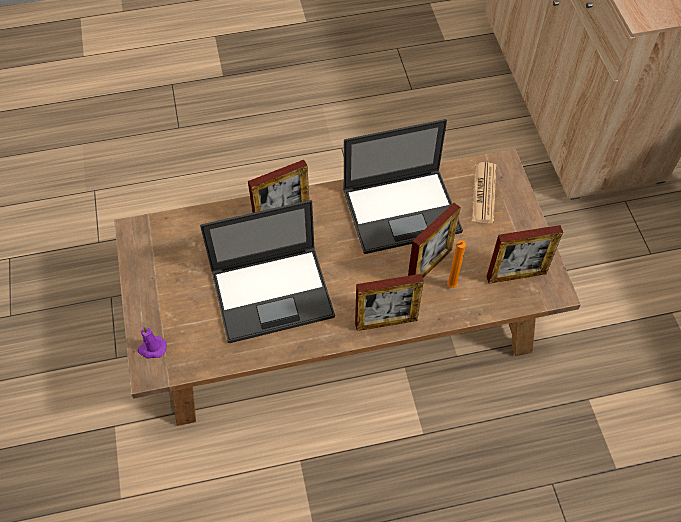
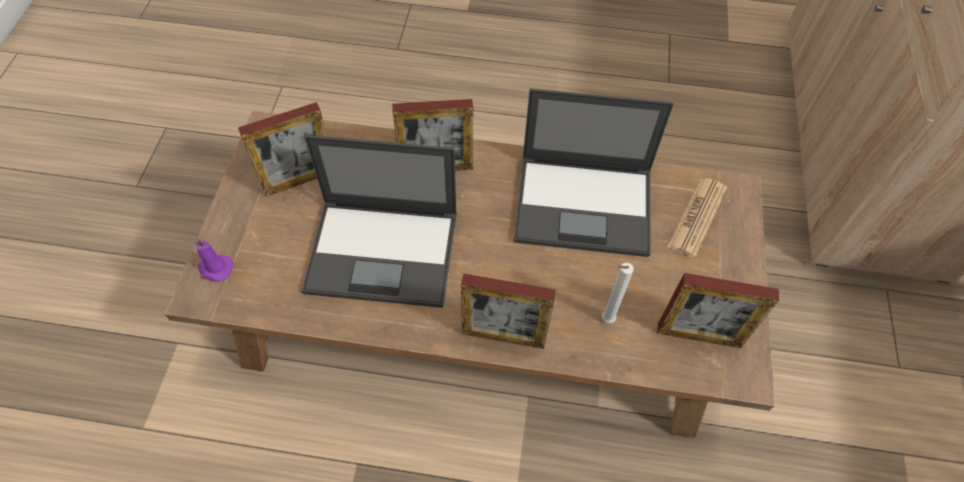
camera: 20 degrees right, 0 degrees up
picture frame [408,203,461,278] -> picture frame moved to [238,102,327,197]
orange candle [447,240,466,288] -> white candle [602,263,634,323]

